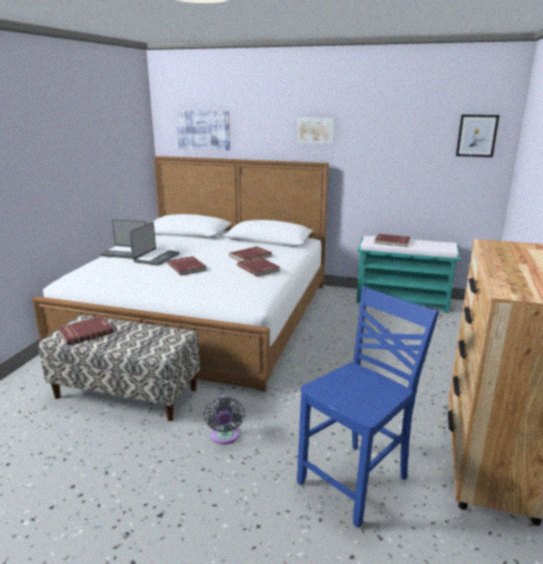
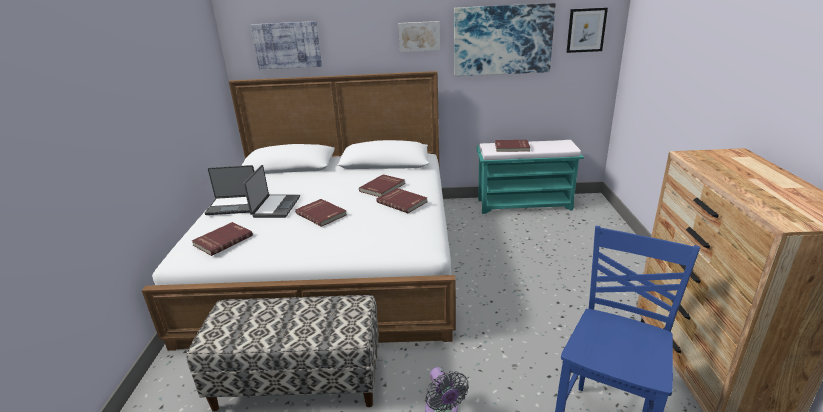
camera: 15 degrees left, 5 degrees up
red book [58,316,114,345] -> red book moved to [192,222,253,256]
none -> picture [454,3,556,76]

